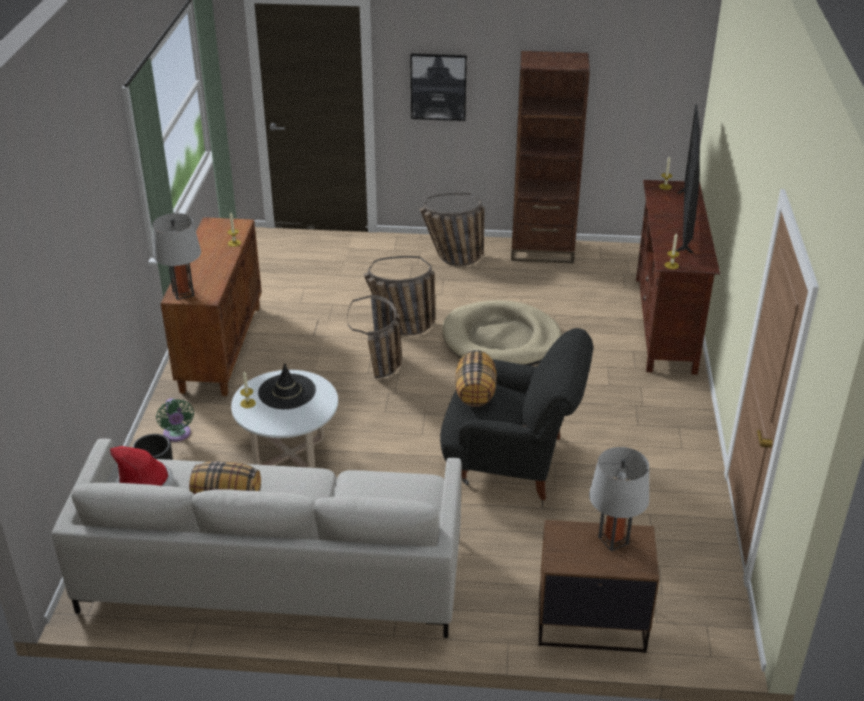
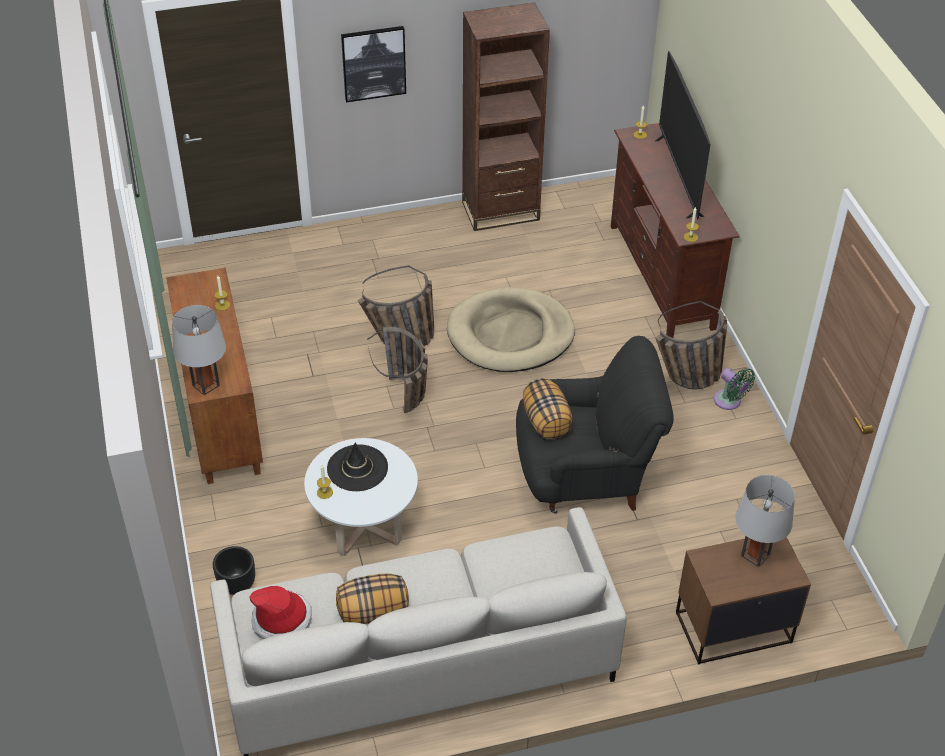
camera: 20 degrees left, 10 degrees up
green fan [156,398,194,442] -> green fan moved to [714,368,755,410]
basket [420,193,485,266] -> basket moved to [655,301,727,389]

